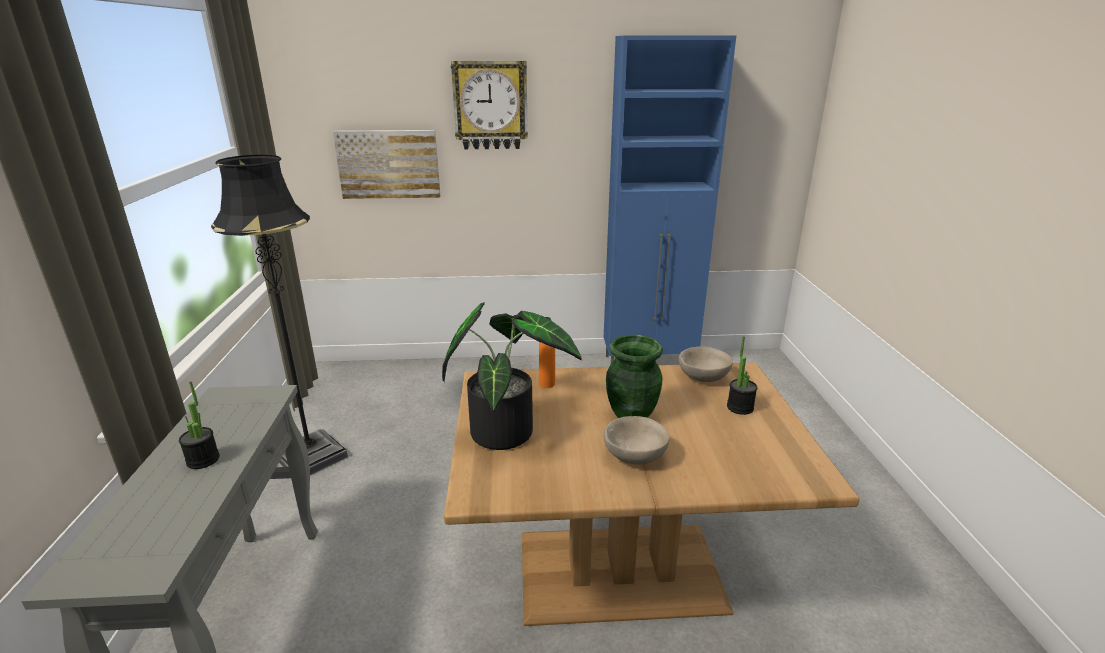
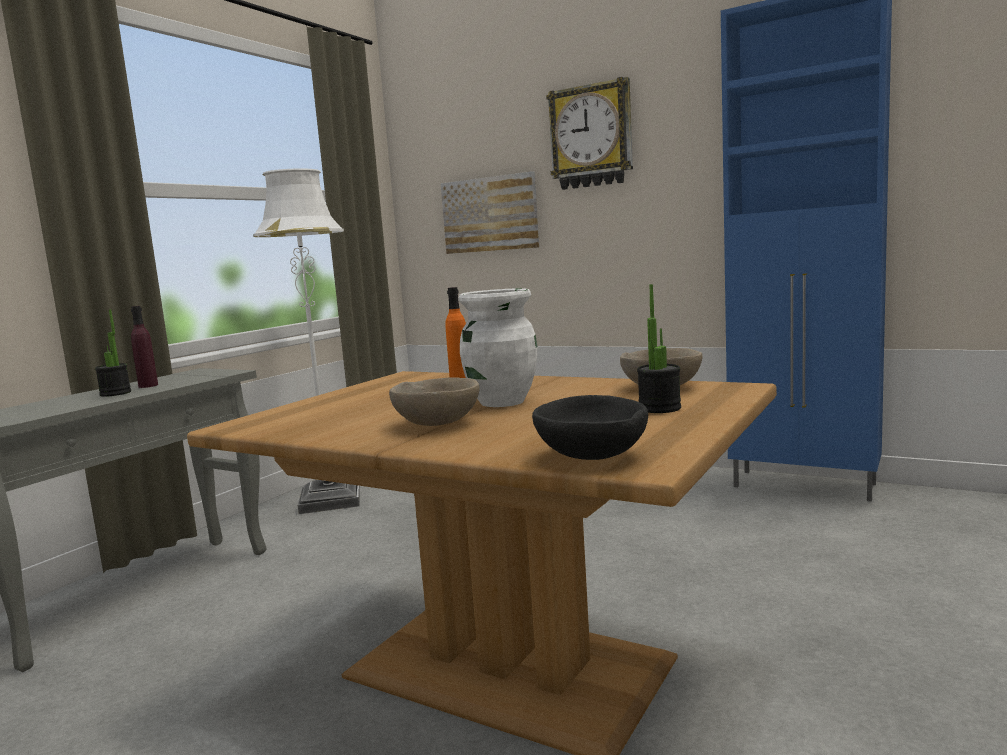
camera: 35 degrees right, 15 degrees down
black floor lamp [211,155,348,475] -> white floor lamp [253,168,360,514]
potted plant [442,302,582,450] -> none
green vase [606,335,663,418] -> white vase [458,288,537,407]
none -> purple bottle [131,306,158,388]
none -> black bowl [532,395,648,460]

